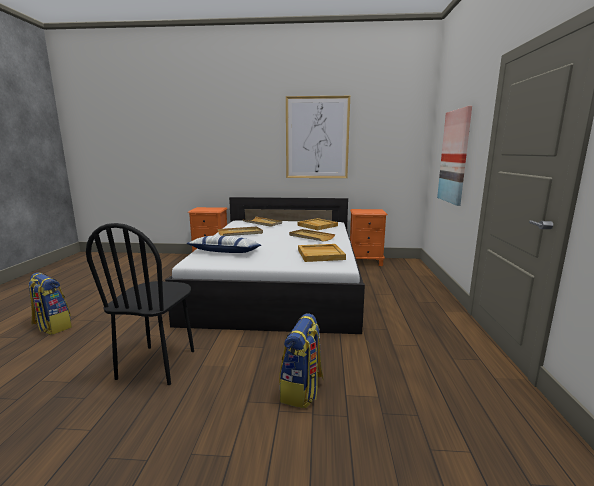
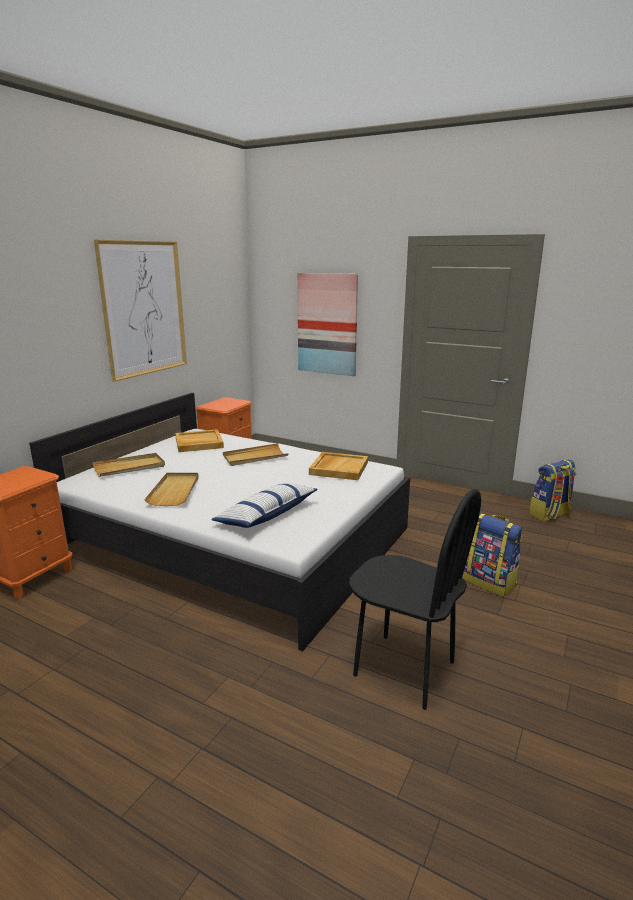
camera: 65 degrees left, 5 degrees up
backpack [28,272,72,335] -> backpack moved to [529,459,576,522]

